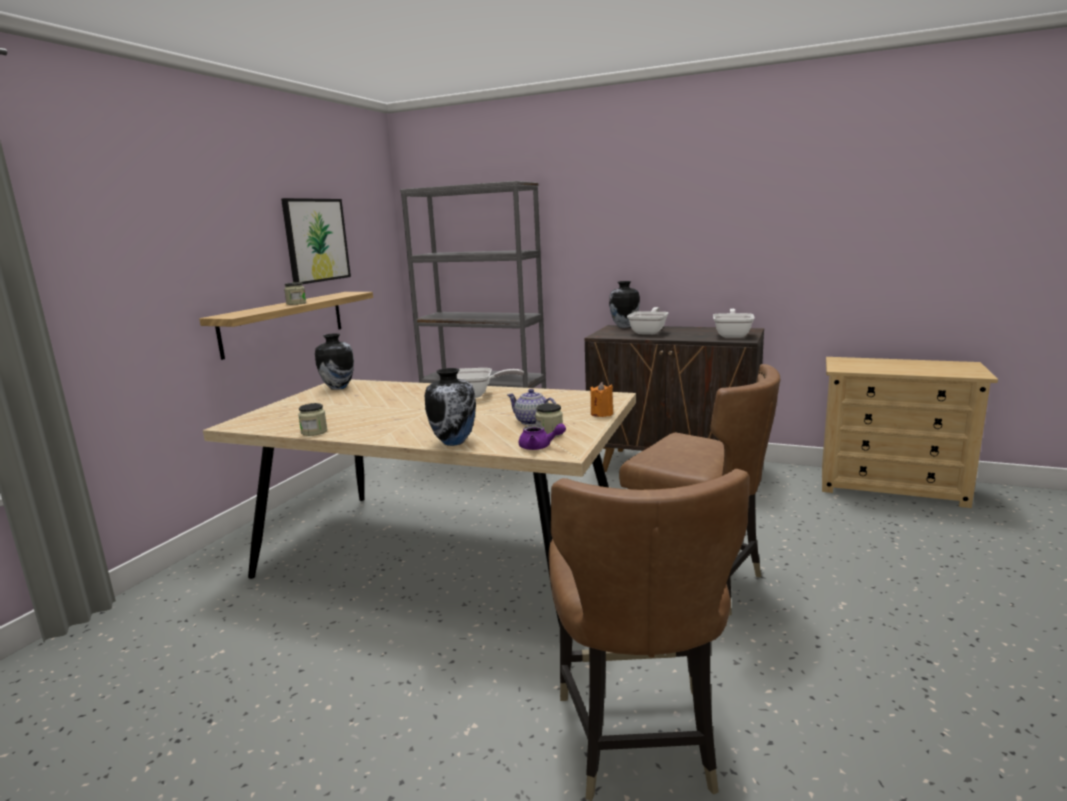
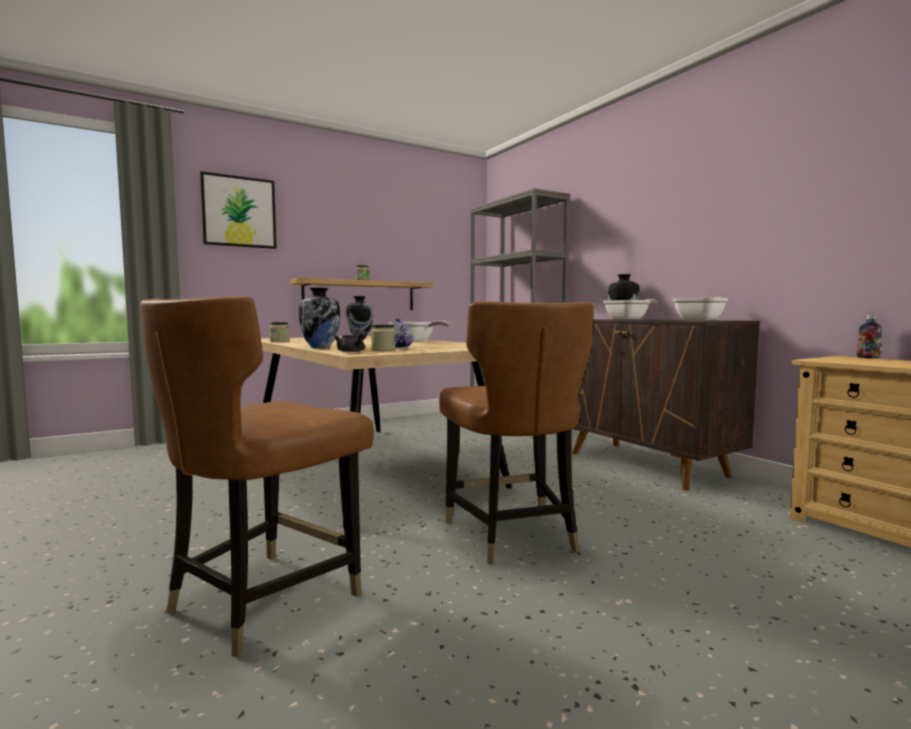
camera: 35 degrees right, 10 degrees down
picture [281,198,351,284] -> picture moved to [200,171,277,249]
purple teapot [519,423,566,450] -> grey teapot [334,330,367,352]
orange candle [590,382,613,417] -> none
none -> bottle [856,315,882,359]

